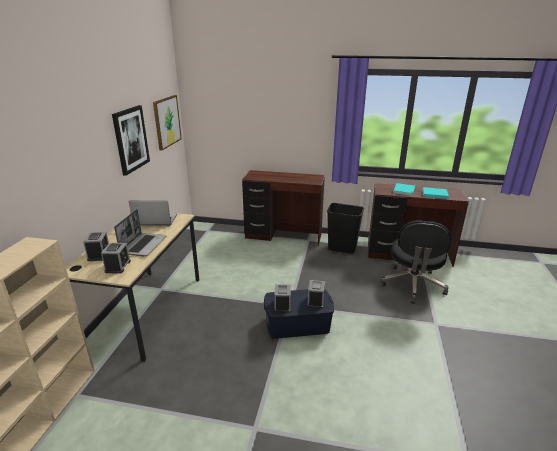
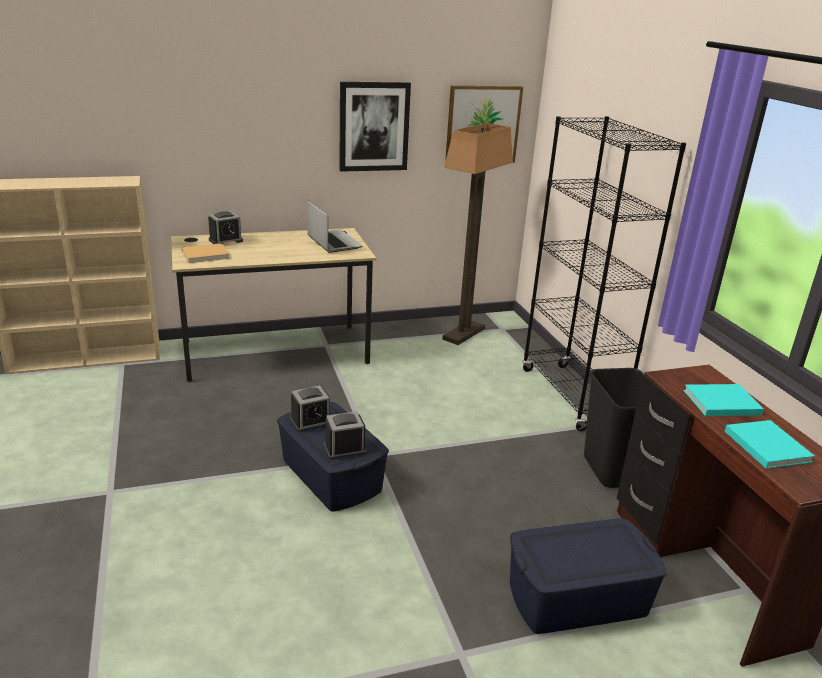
camera: 60 degrees right, 0 degrees up
alarm clock [101,243,131,274] -> beige book [181,243,230,263]
laptop [114,209,166,256] -> none
brown desk [242,170,325,246] -> black bookcase [522,116,686,431]
black office chair [380,220,451,304] -> blue storage box [510,518,667,634]
none -> floor lamp [442,123,513,345]

